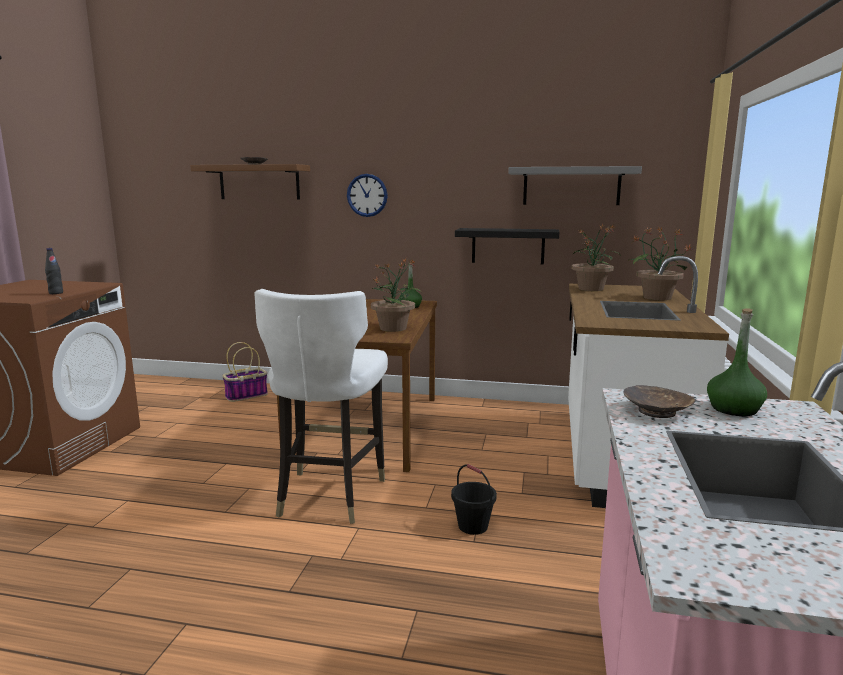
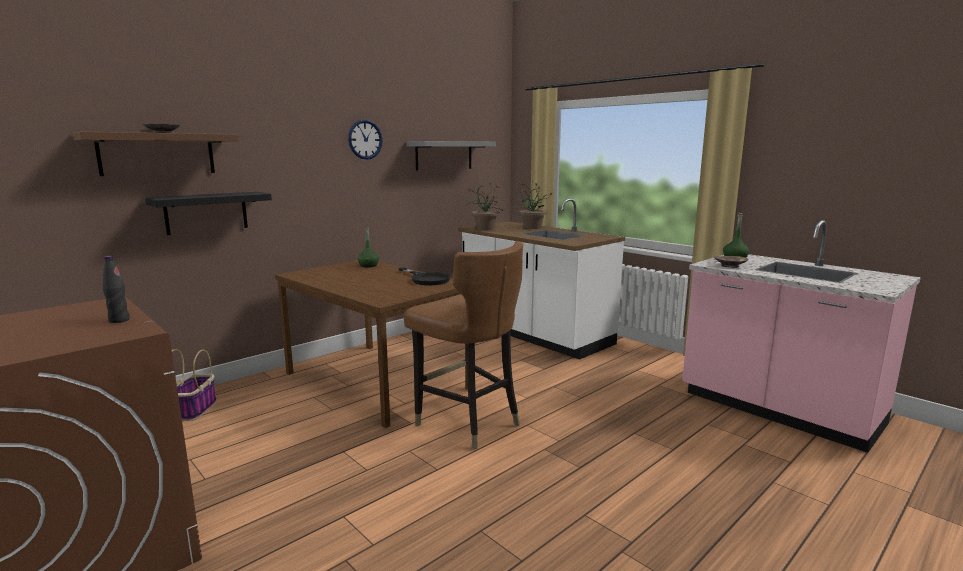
camera: 55 degrees left, 0 degrees up
white chair [254,289,388,524] -> brown chair [404,241,523,450]
wall clock [347,174,388,217] -> wall clock moved to [348,120,383,160]
potted plant [371,258,422,332] -> black frying pan [398,267,451,285]
black bucket [451,464,497,535] -> none
black shelf [455,228,559,265] -> black shelf moved to [145,192,272,235]

